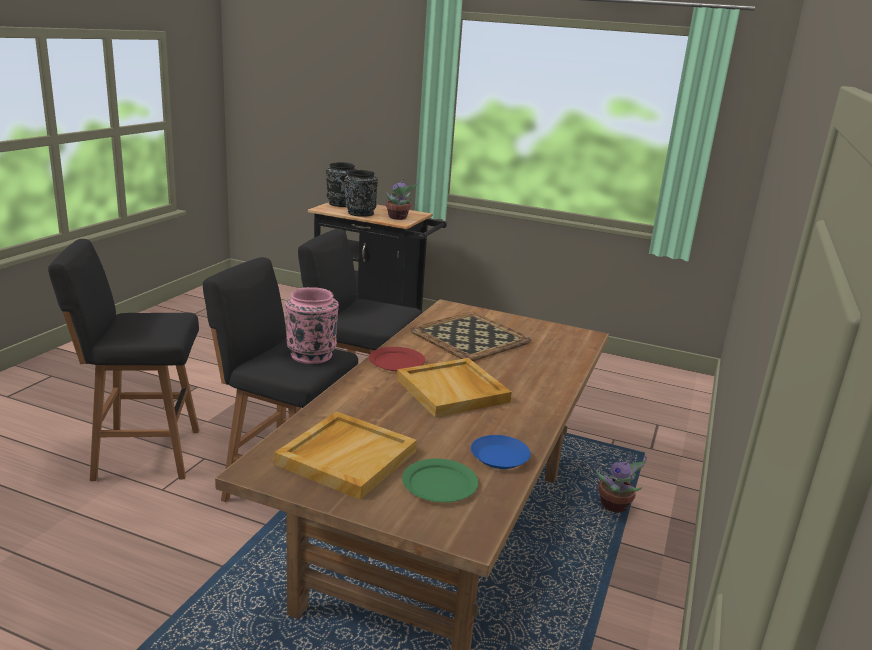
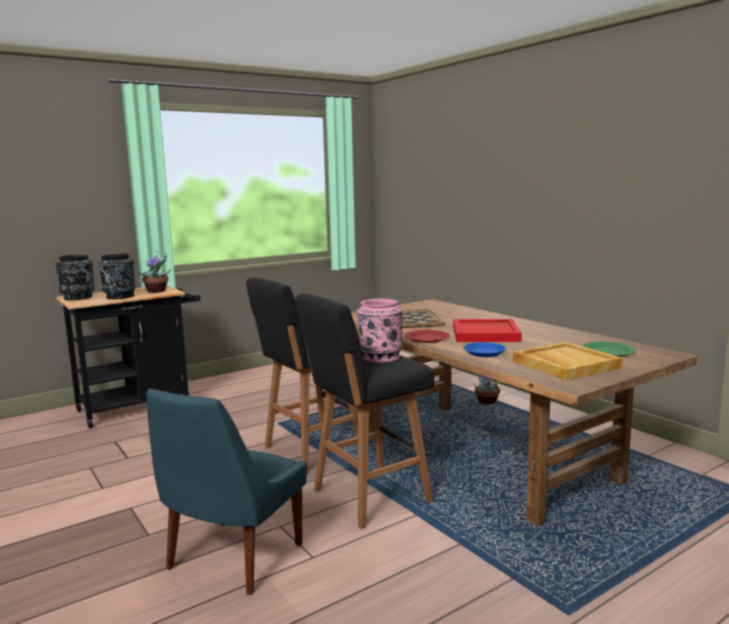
camera: 55 degrees left, 10 degrees down
black stool [48,239,199,481] -> blue chair [146,388,307,595]
beige tray [397,358,512,418] -> red tray [453,319,522,342]
blue plate [471,435,531,469] -> blue plate moved to [464,342,506,357]

